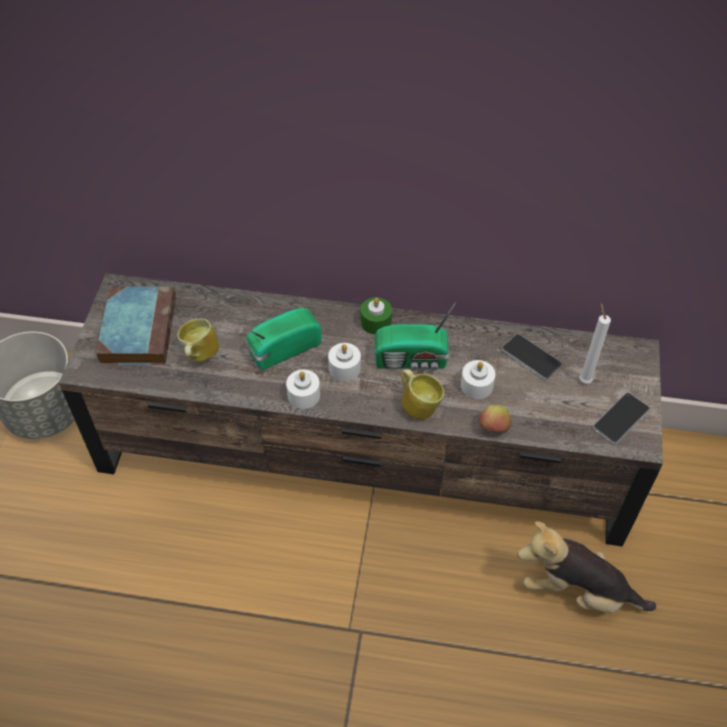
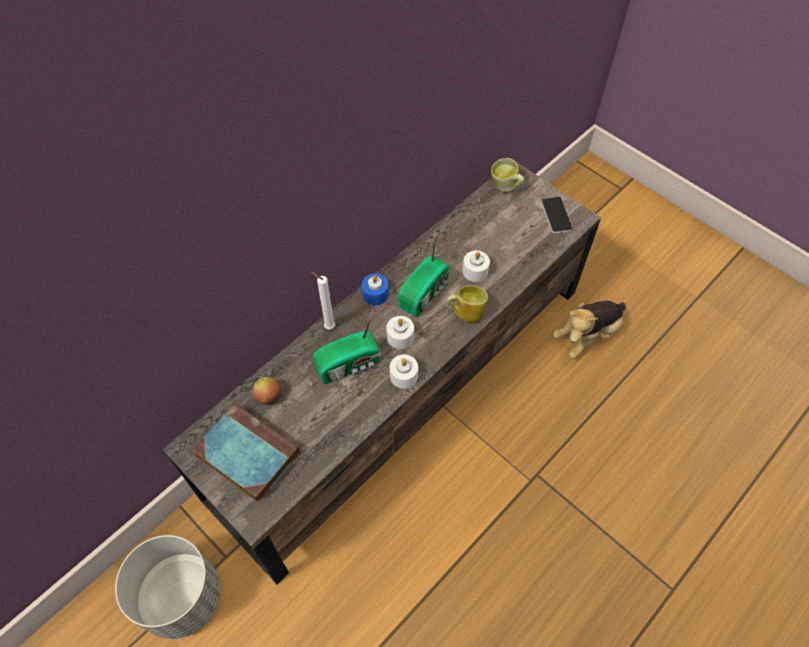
camera: 55 degrees left, 5 degrees up
mug [177,318,219,363] -> mug moved to [491,158,525,192]
radio [246,308,321,370] -> radio turned 120 degrees counterclockwise [313,309,381,384]
green candle [361,297,392,334] -> blue candle [362,274,389,305]
apple [479,405,511,432] -> apple moved to [253,377,281,404]
phone [502,334,562,380] -> none
white candle [579,303,611,383] -> white candle moved to [311,272,335,329]

